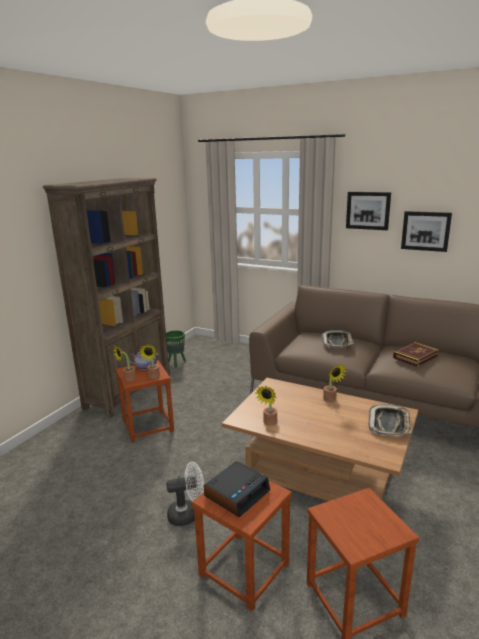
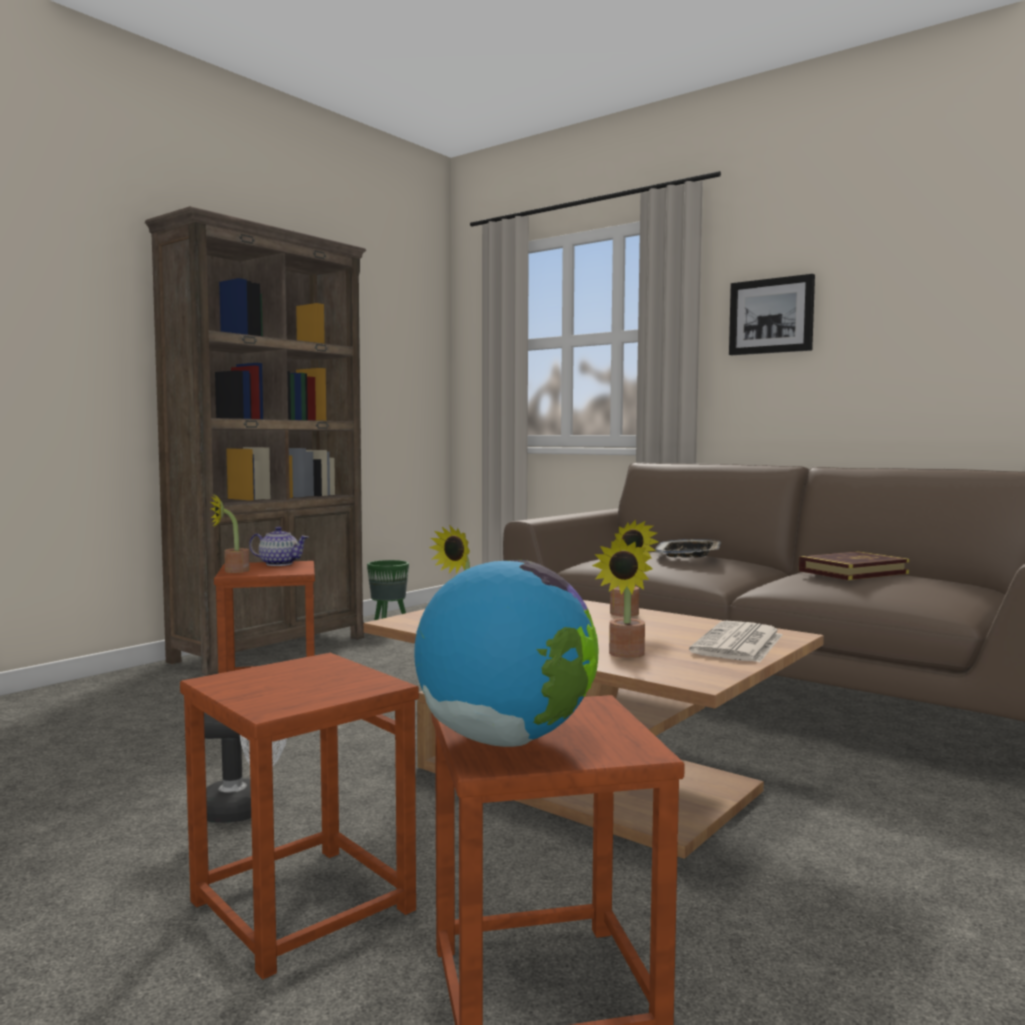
camera: 10 degrees right, 15 degrees down
potted plant [138,344,160,379] -> potted plant moved to [592,539,653,658]
alarm clock [204,461,270,517] -> none
tray [369,404,411,436] -> newspaper [689,621,783,663]
picture [401,211,452,252] -> none
none -> globe [414,560,598,747]

